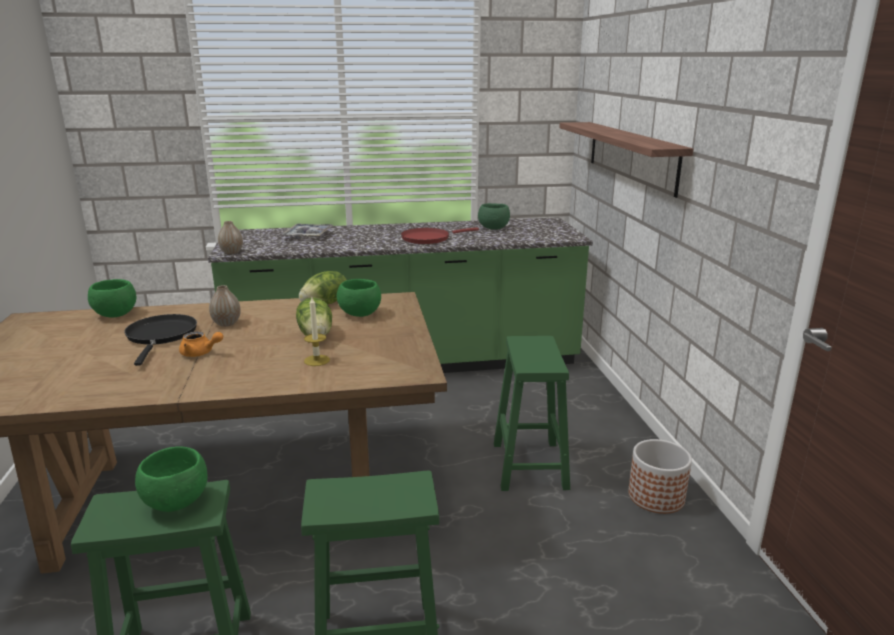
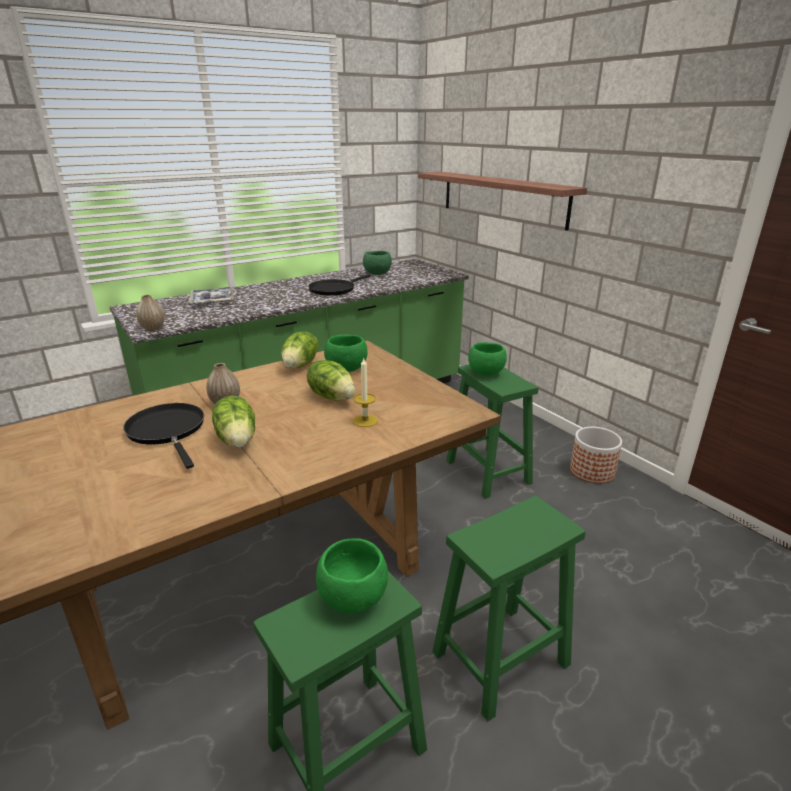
camera: 25 degrees left, 5 degrees up
green bowl [88,279,136,317] -> green bowl moved to [468,342,507,375]
orange teapot [179,331,223,357] -> lettuce [212,396,255,448]
red frying pan [401,228,479,244] -> black frying pan [308,274,371,296]

